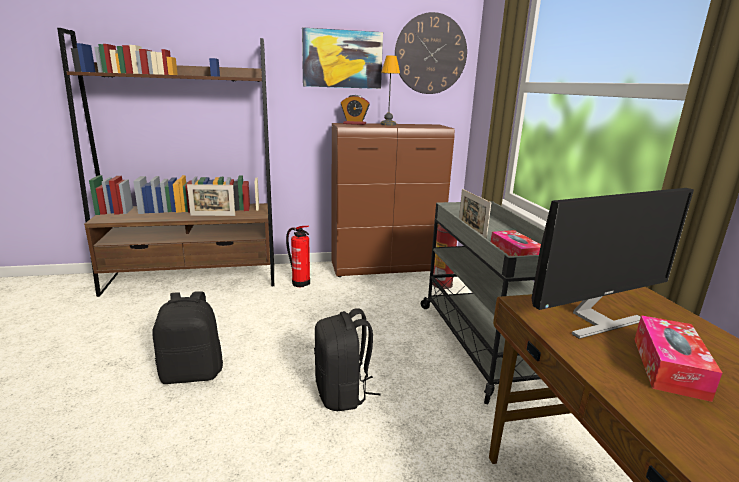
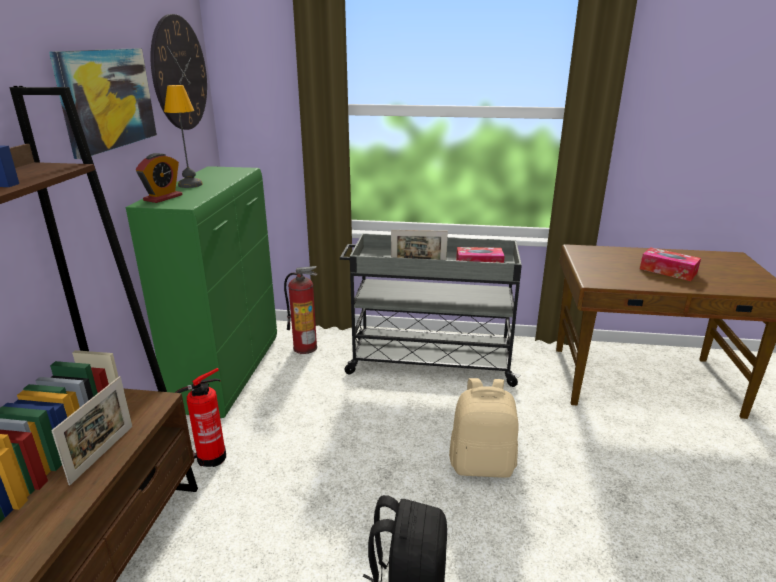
camera: 70 degrees left, 5 degrees up
black backpack [314,308,380,411] -> beige backpack [449,378,519,478]
brown cabinet [331,123,455,277] -> green cabinet [126,166,277,418]
monitor [531,188,694,339] -> none

